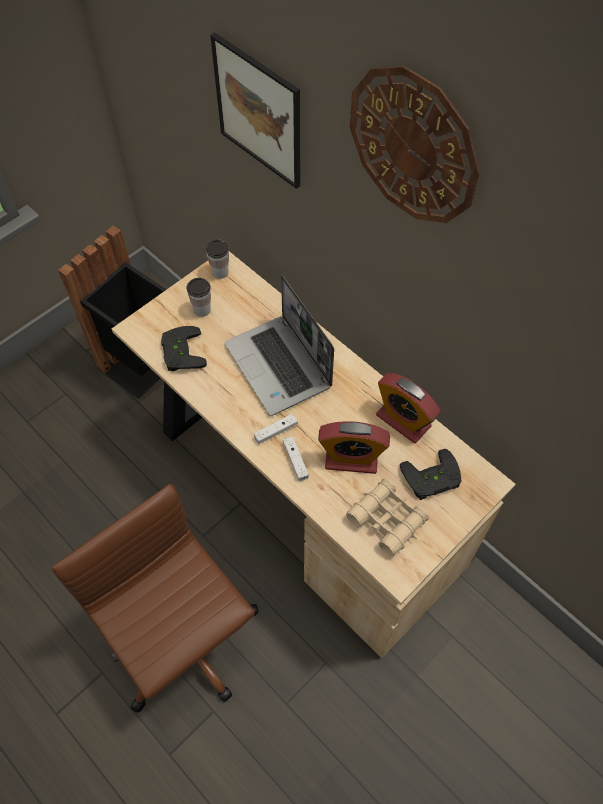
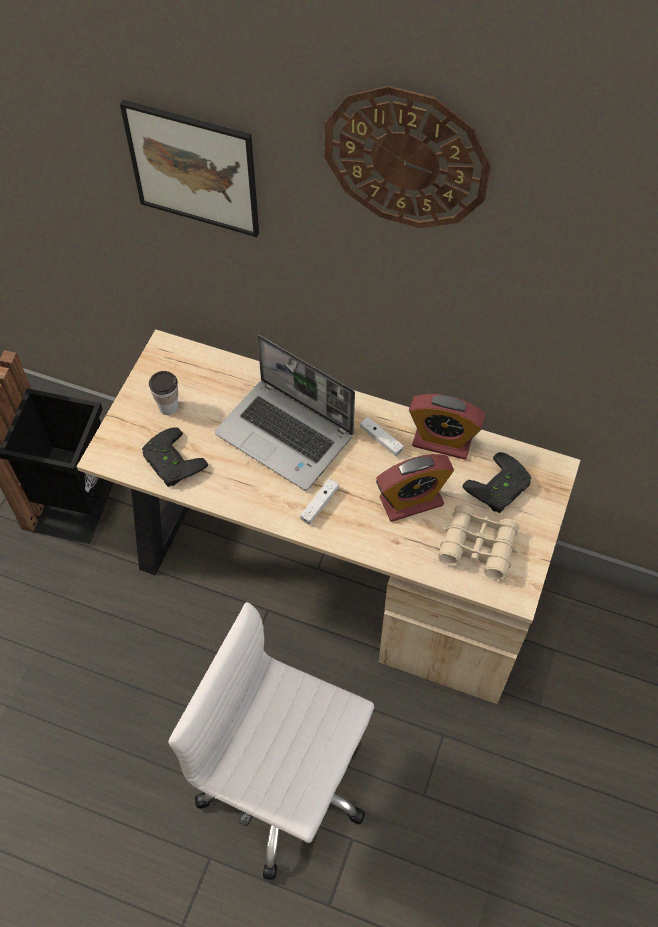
camera: 25 degrees left, 0 degrees up
brown office chair [52,484,259,713] -> white office chair [168,602,374,880]
cup [206,239,229,279] -> none
white game controller [283,436,309,481] -> white game controller moved to [360,417,404,456]

